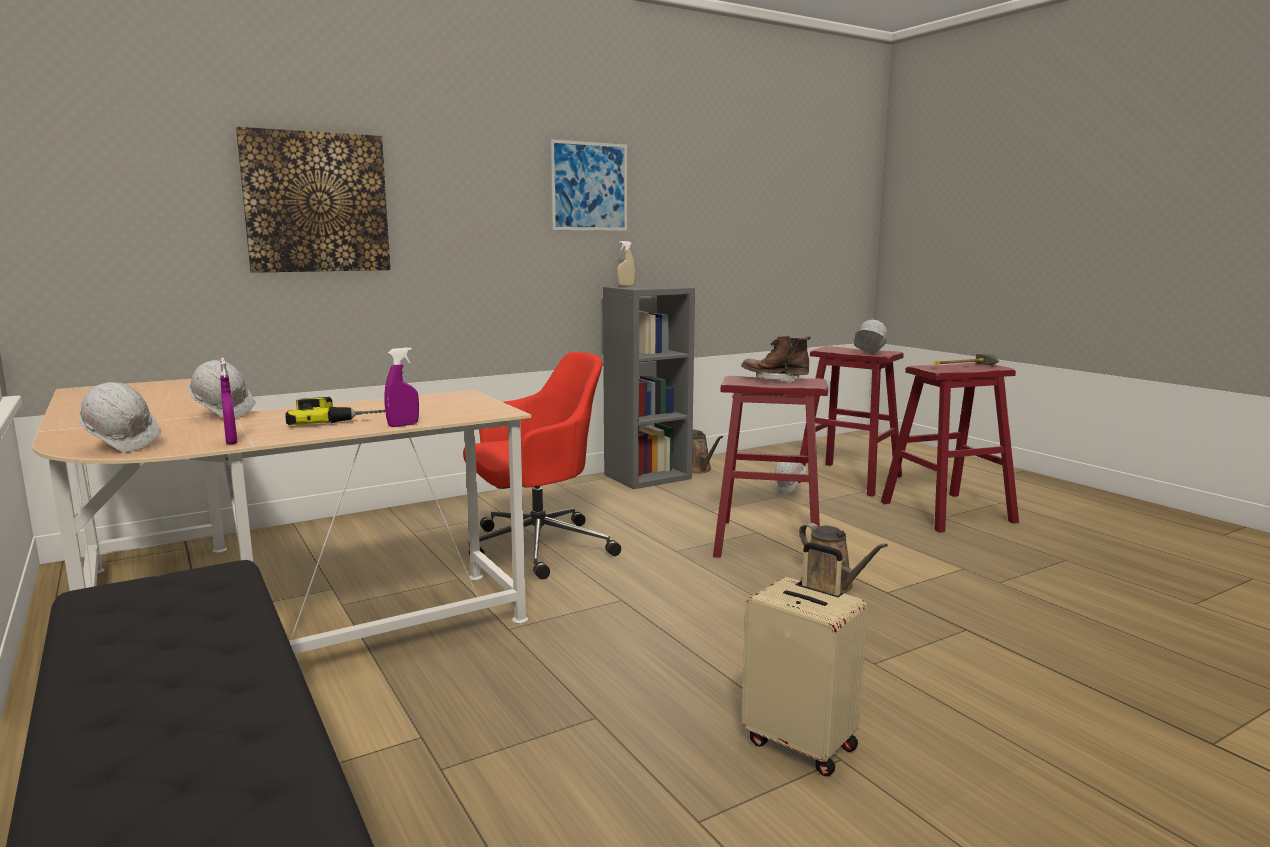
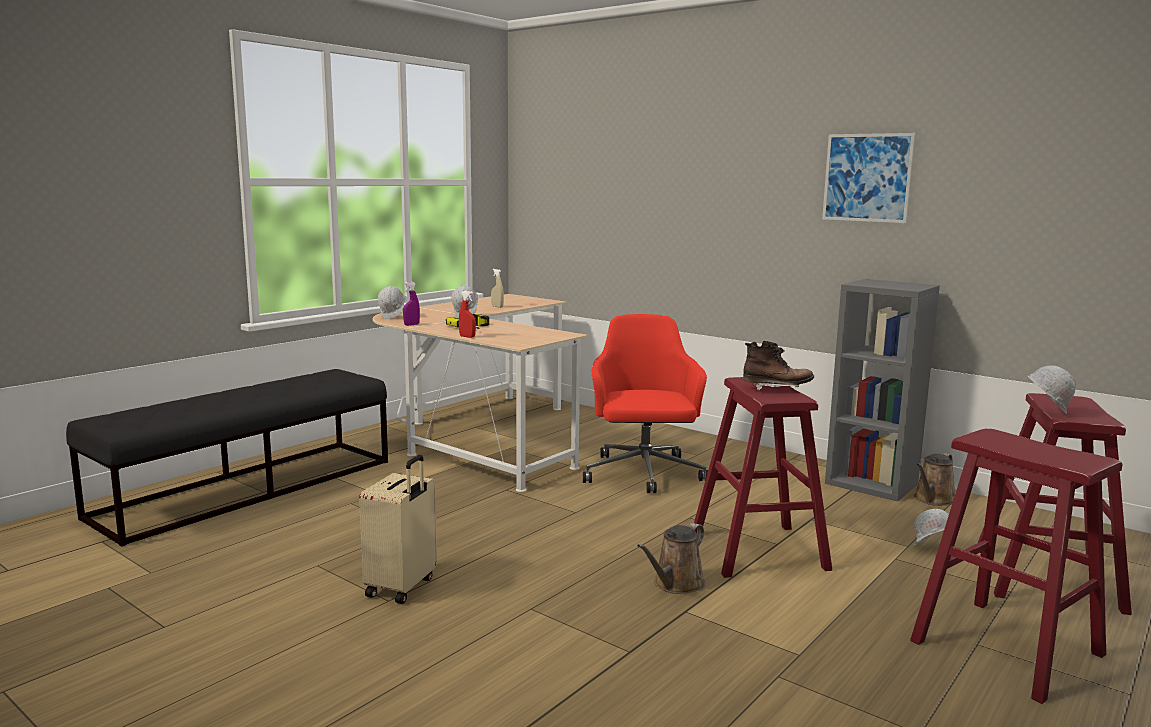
camera: 70 degrees right, 0 degrees up
picture [236,127,390,273] -> none
purple spray bottle [384,347,419,427] -> red spray bottle [459,291,476,338]
red office chair [463,352,621,579] -> red office chair turned 135 degrees counterclockwise [583,314,708,493]
beige spray bottle [617,241,635,286] -> beige spray bottle moved to [491,269,504,308]
brown boot [741,336,811,383] -> brown boot turned 90 degrees clockwise [743,341,814,391]
hammer [933,353,999,365] -> none

